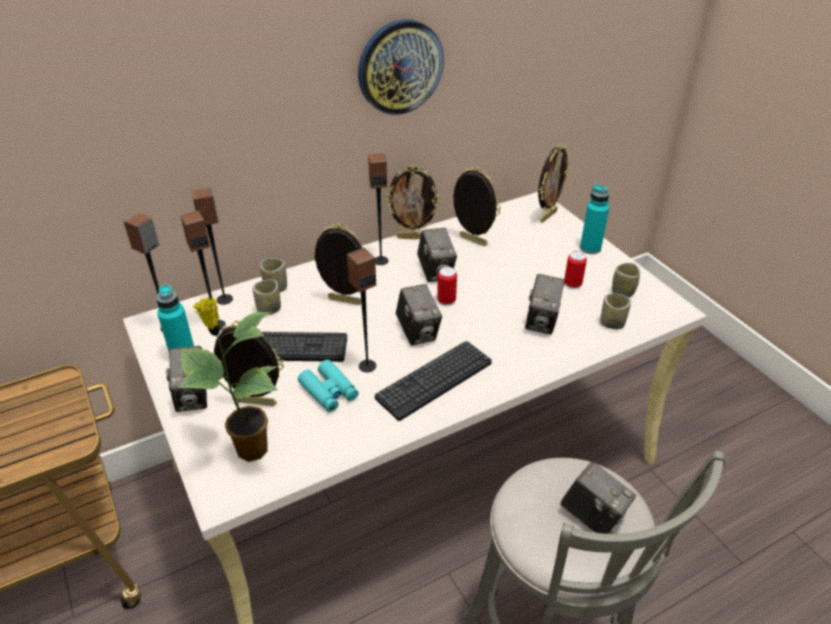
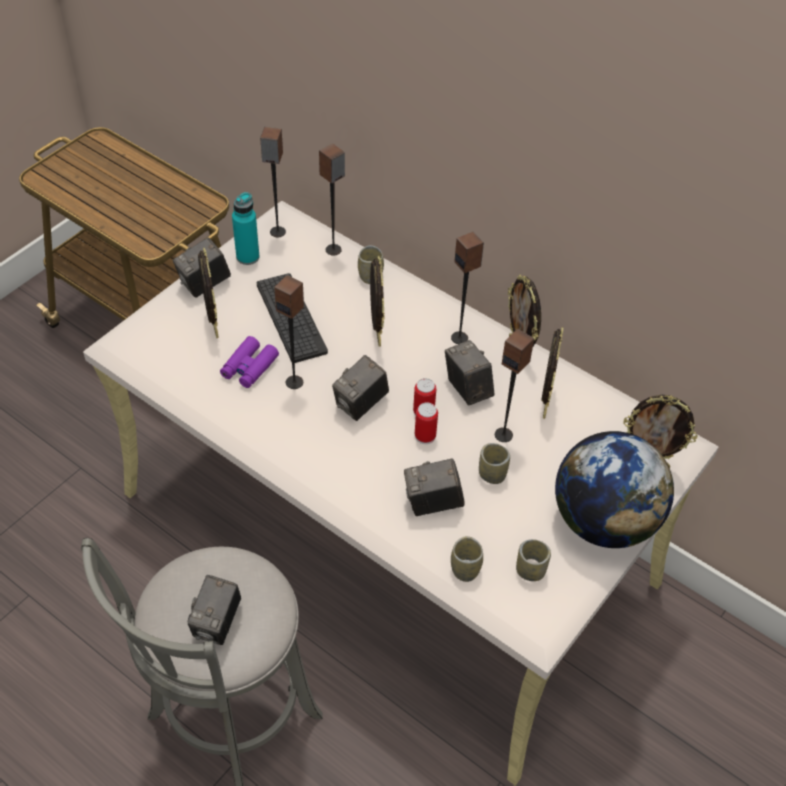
camera: 65 degrees right, 10 degrees up
potted plant [178,297,278,462] -> none
speaker [180,211,226,330] -> speaker moved to [495,329,534,442]
cup [252,279,281,315] -> cup moved to [479,443,510,484]
turquoise binoculars [298,360,359,412] -> purple binoculars [220,336,279,388]
wall clock [358,19,444,115] -> none
keyboard [375,341,492,421] -> none
camera [417,228,457,282] -> camera turned 105 degrees clockwise [445,340,494,405]
can [564,251,587,290] -> can moved to [415,402,438,444]
turquoise bottle [580,184,609,254] -> globe [555,431,674,548]

